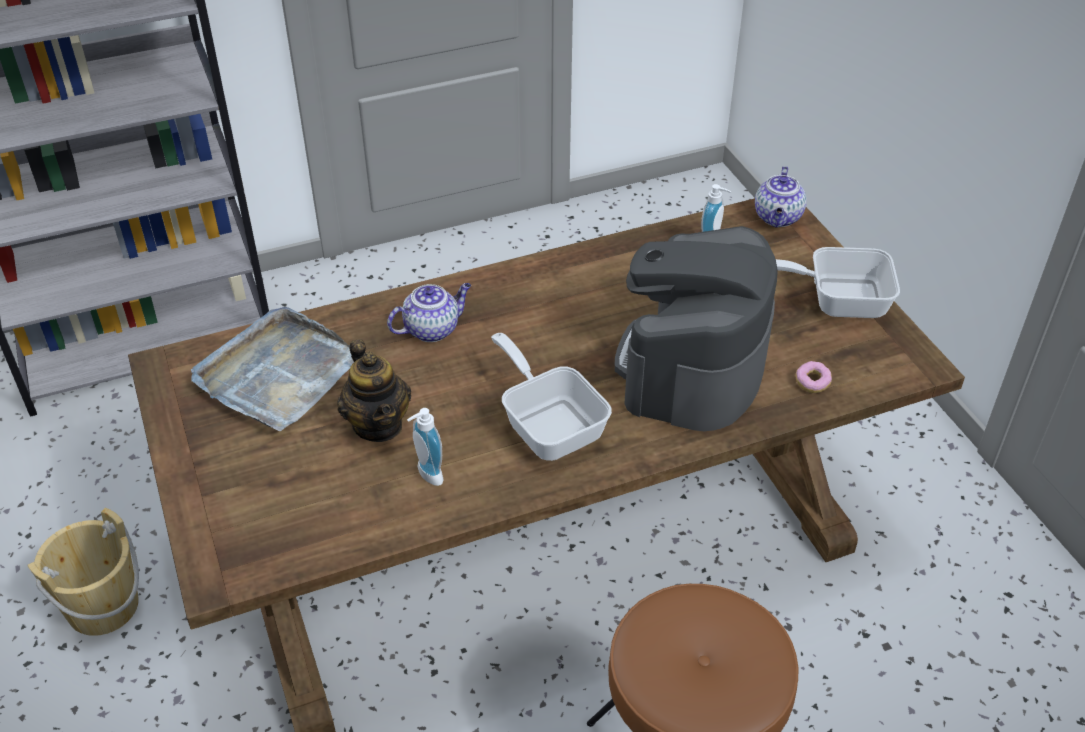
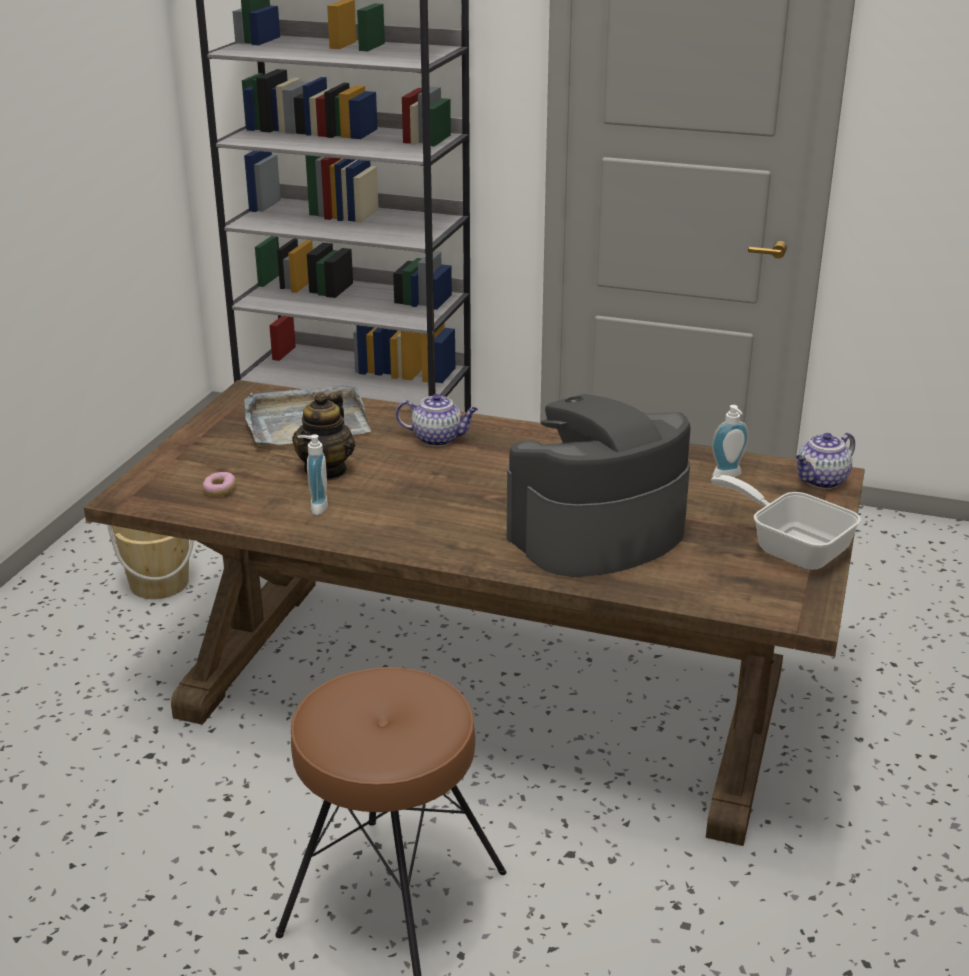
camera: 40 degrees right, 15 degrees down
frying pan [491,333,612,461] -> none
donut [796,361,832,393] -> donut moved to [203,472,236,497]

